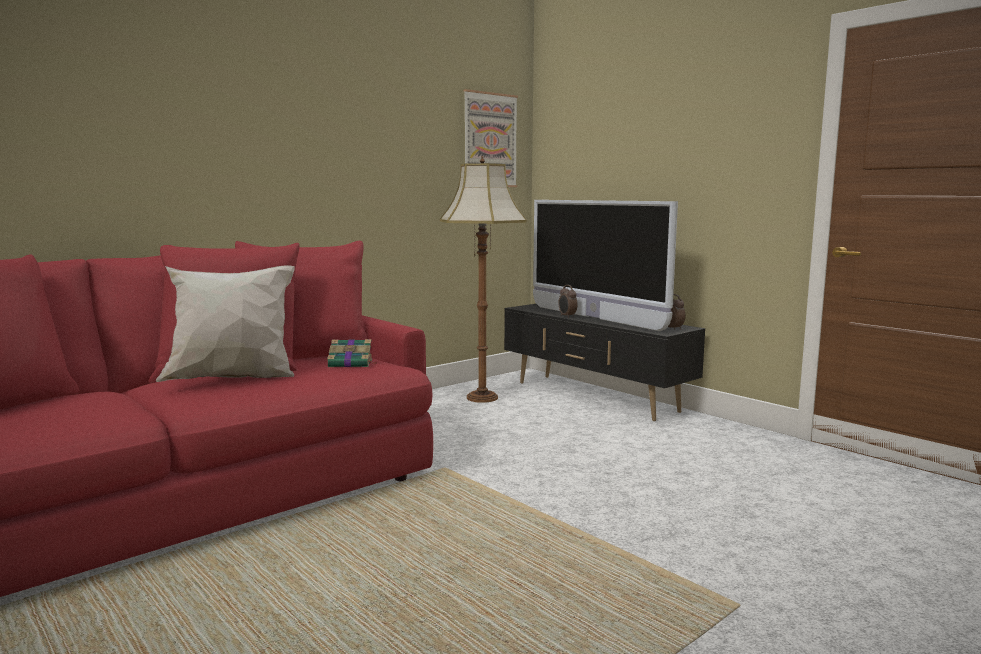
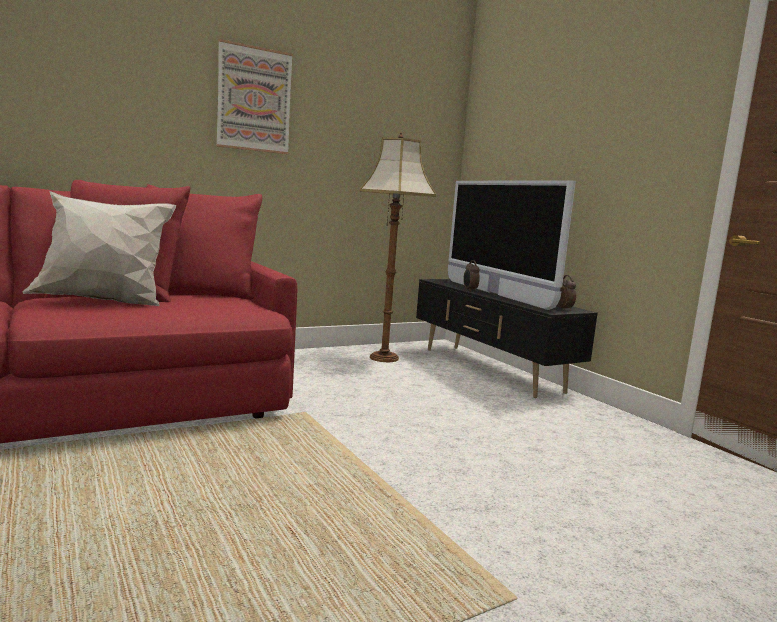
camera: 10 degrees right, 0 degrees up
book [327,339,377,367] -> none
picture [464,89,518,187] -> picture moved to [216,39,293,154]

